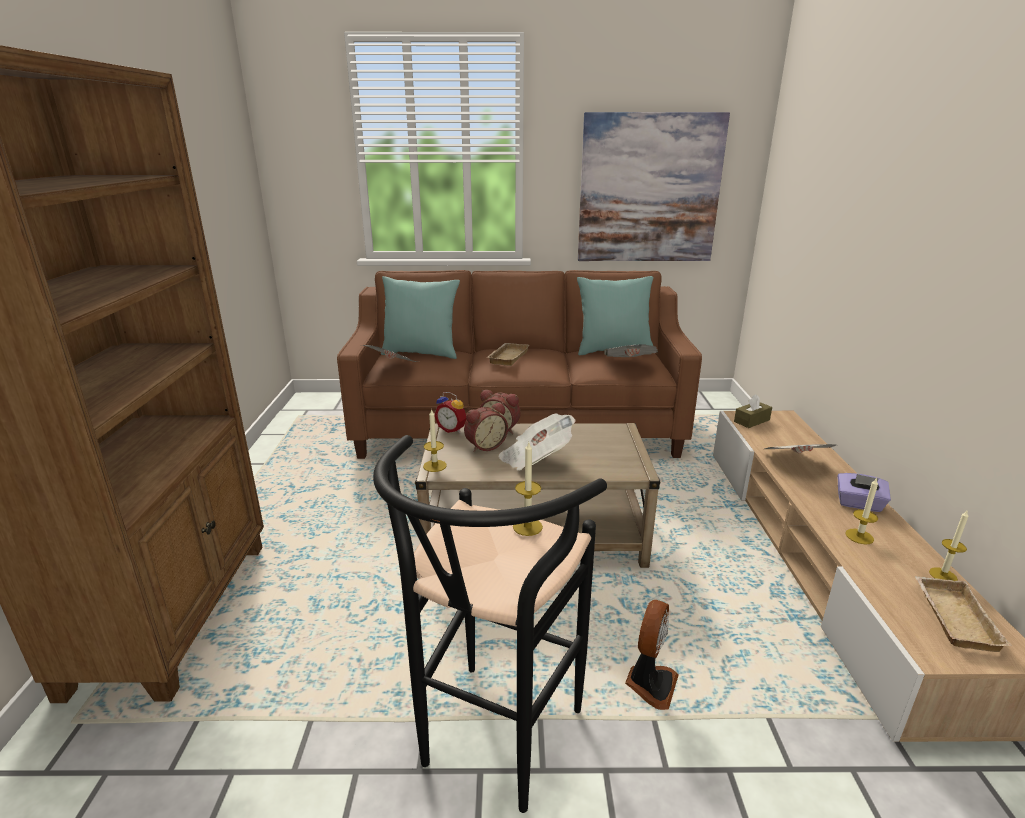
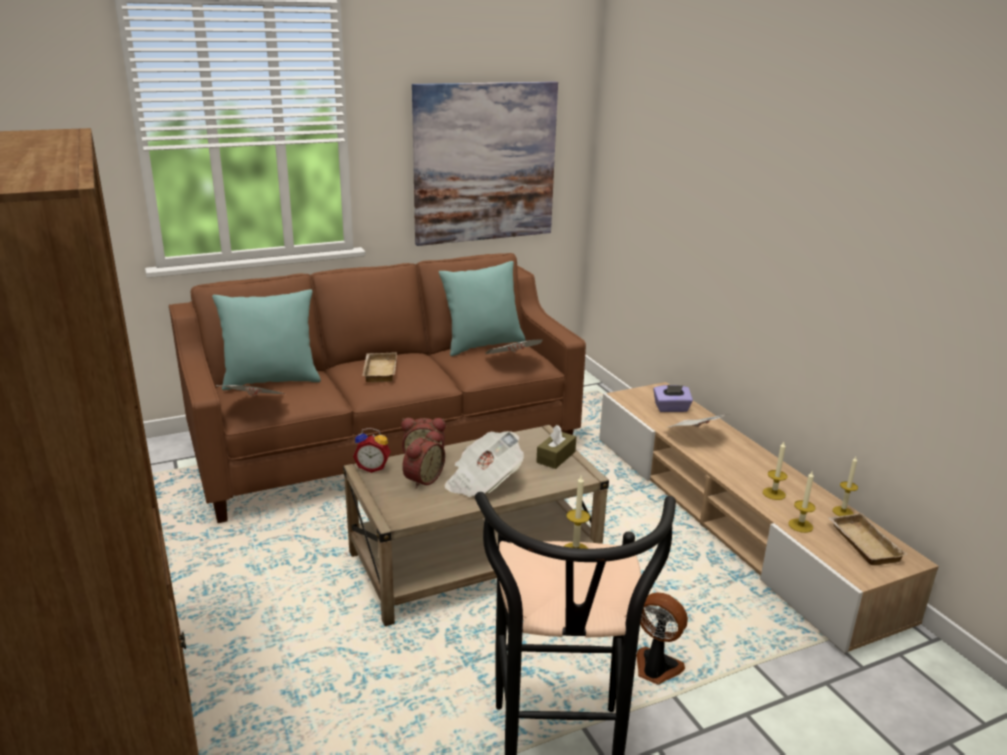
camera: 25 degrees left, 0 degrees up
candle [423,409,447,472] -> candle moved to [788,471,816,533]
fan [625,600,679,710] -> fan turned 60 degrees counterclockwise [637,592,688,685]
brown tissue box [734,394,772,428] -> brown tissue box moved to [536,425,576,469]
purple tissue box [838,473,891,512] -> purple tissue box moved to [653,385,693,412]

